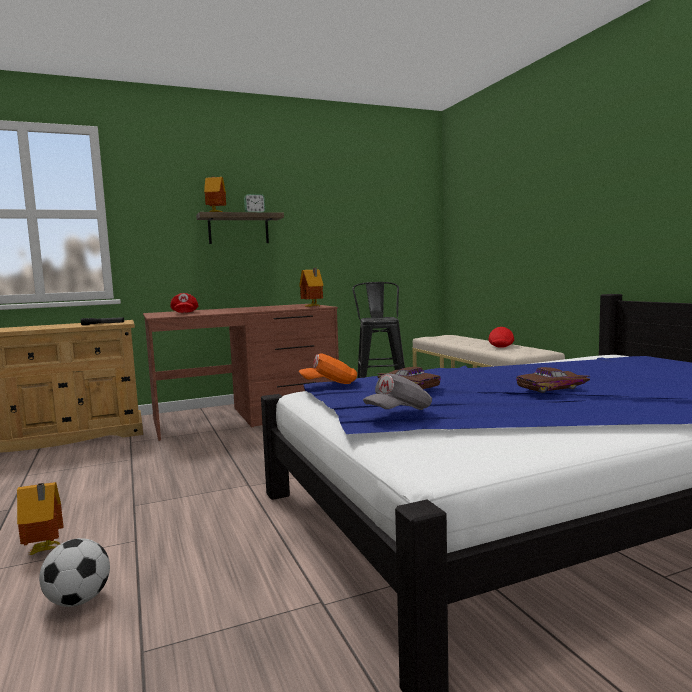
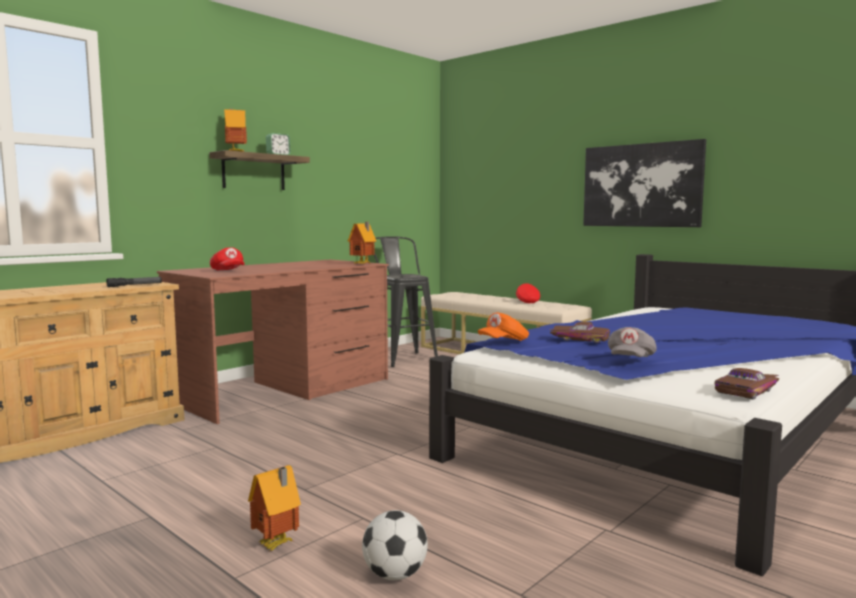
camera: 25 degrees left, 0 degrees up
brown toy car [516,367,590,393] -> brown toy car moved to [714,368,780,400]
none -> picture [583,139,706,227]

